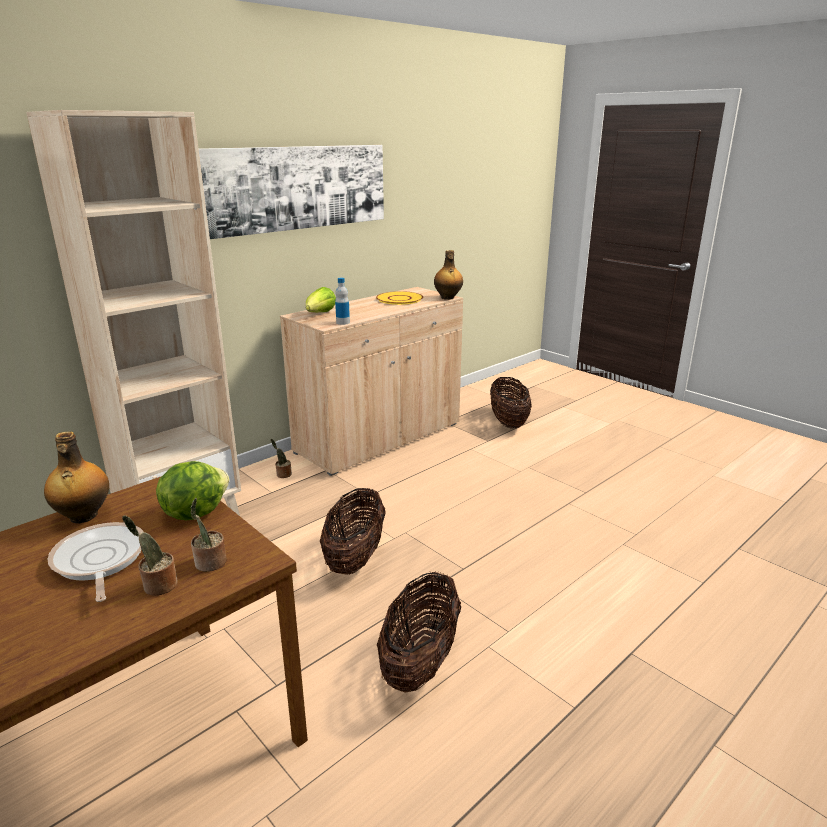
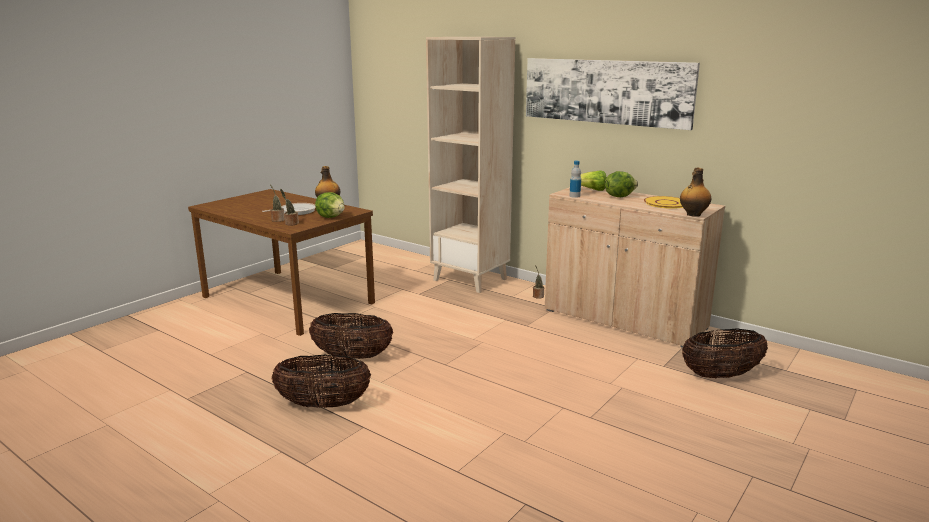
camera: 80 degrees right, 5 degrees down
basket [320,488,386,575] -> basket moved to [272,355,371,408]
none -> lettuce [605,171,638,197]

